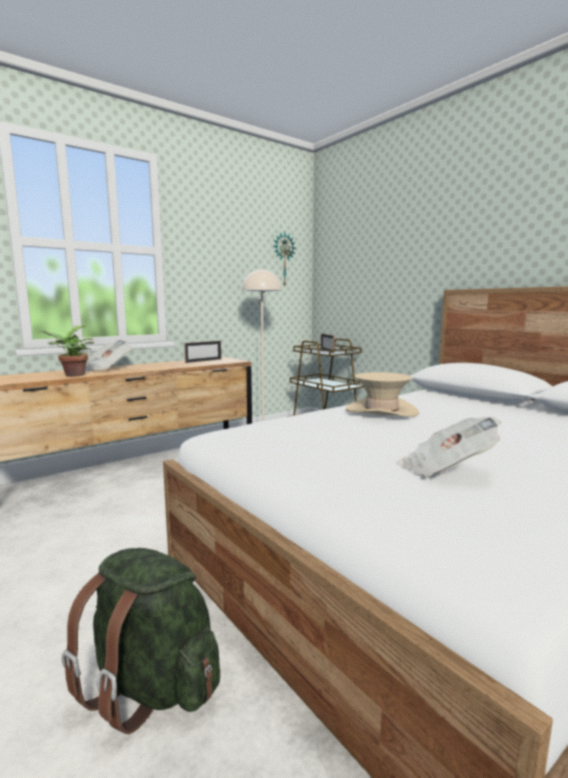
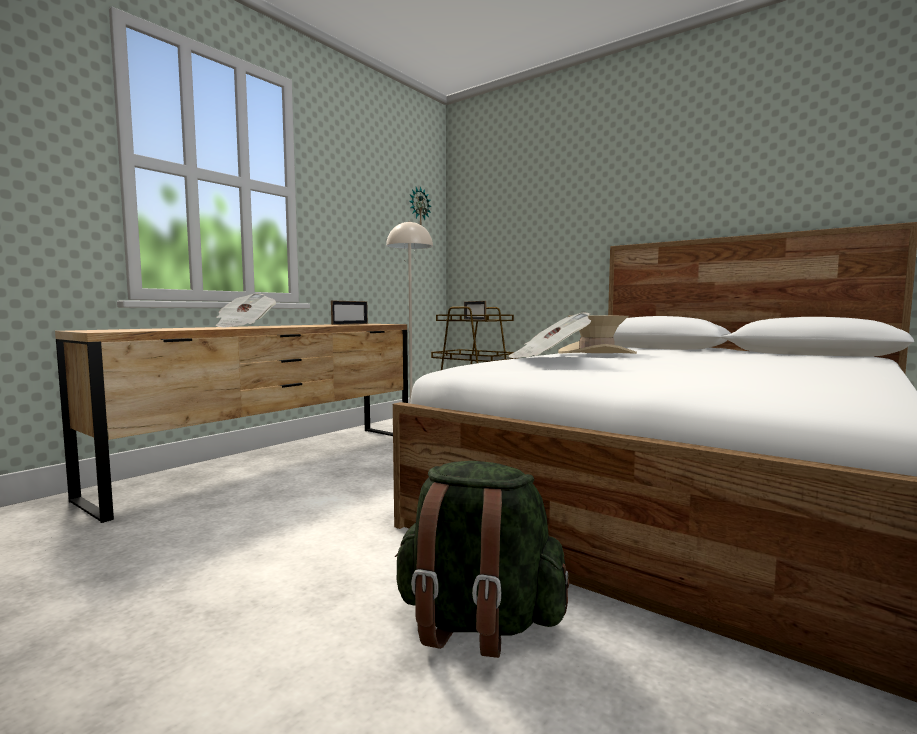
camera: 15 degrees left, 5 degrees down
potted plant [40,326,95,377] -> none
newspaper [397,417,501,477] -> newspaper moved to [509,312,591,358]

